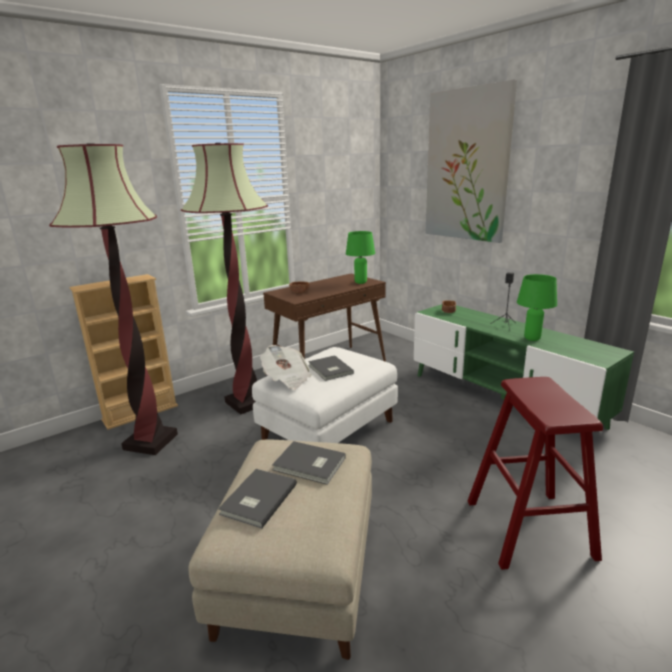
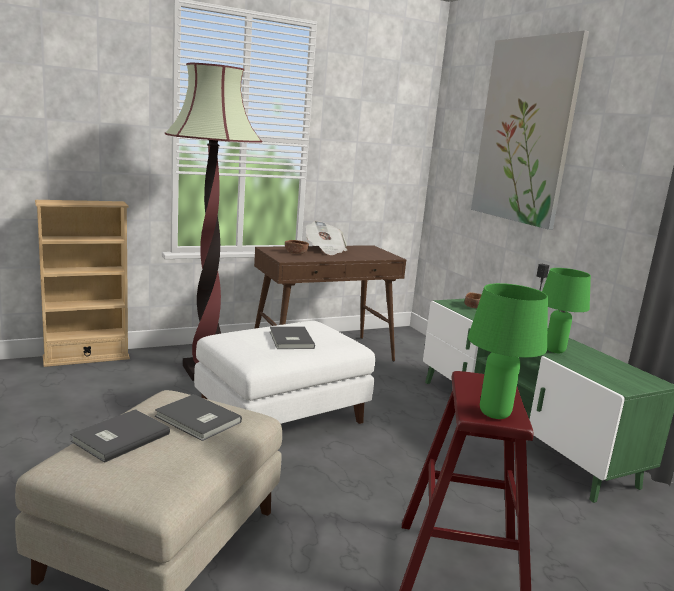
camera: 10 degrees right, 5 degrees down
floor lamp [49,143,178,455] -> none
newspaper [260,345,312,389] -> newspaper moved to [306,221,347,255]
green table lamp [346,231,375,284] -> green table lamp moved to [468,283,548,419]

